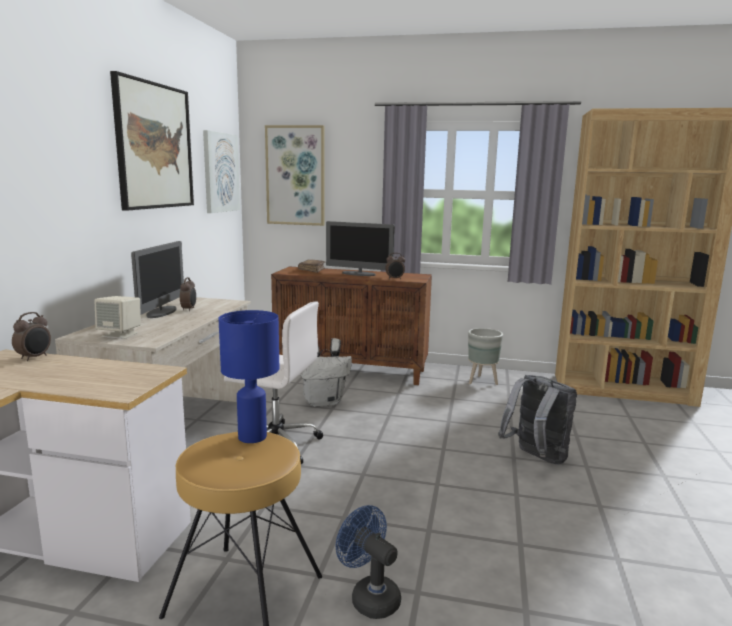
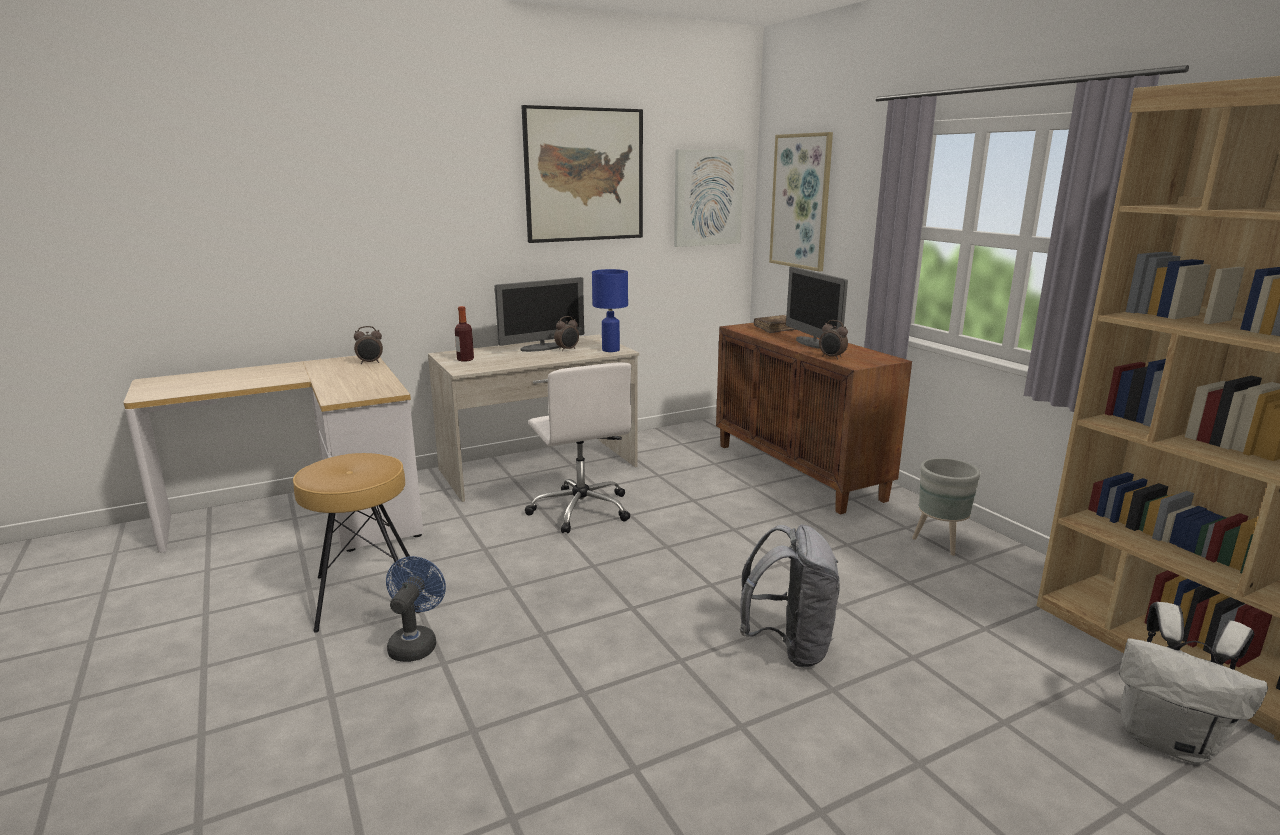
camera: 50 degrees right, 5 degrees up
beige speaker [94,296,141,339] -> bottle [455,306,474,362]
blue table lamp [219,310,279,443] -> blue table lamp moved to [592,269,628,352]
white backpack [301,338,352,407] -> white backpack moved to [1119,602,1268,764]

